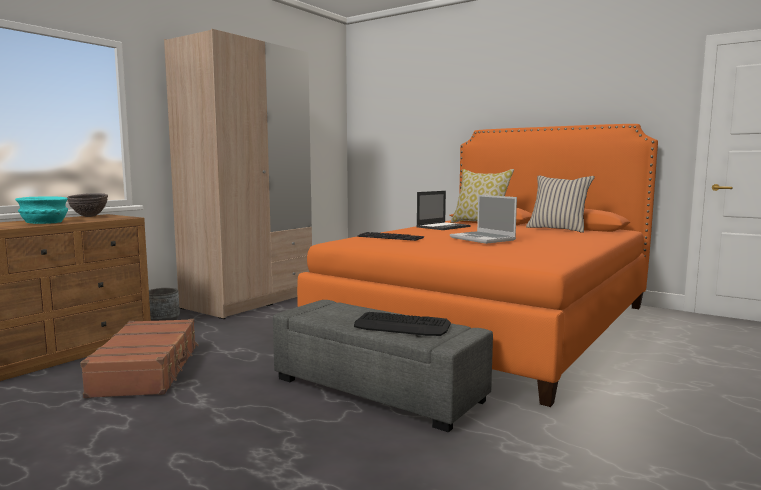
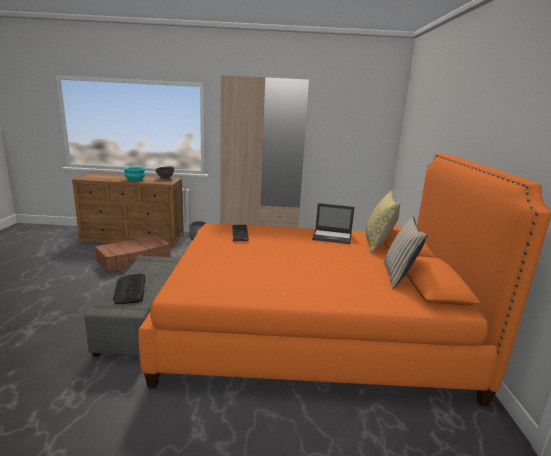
camera: 55 degrees right, 10 degrees up
laptop [450,195,517,244] -> none

